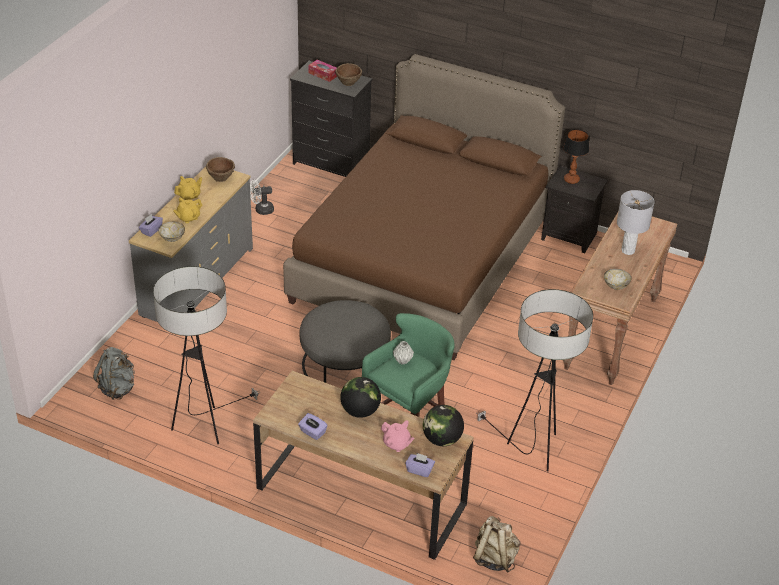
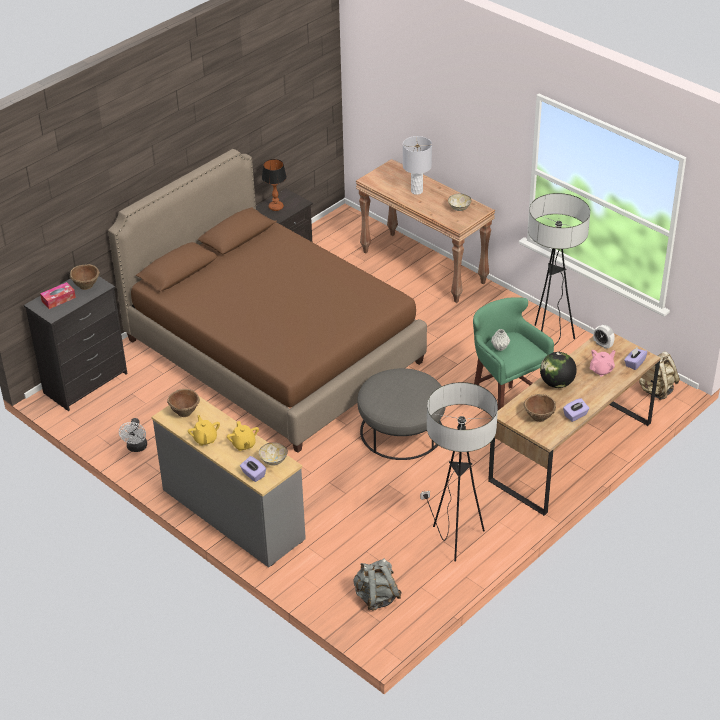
camera: 70 degrees left, 0 degrees up
globe [423,405,464,446] -> alarm clock [593,325,615,349]
none -> brown bowl [524,394,556,422]

